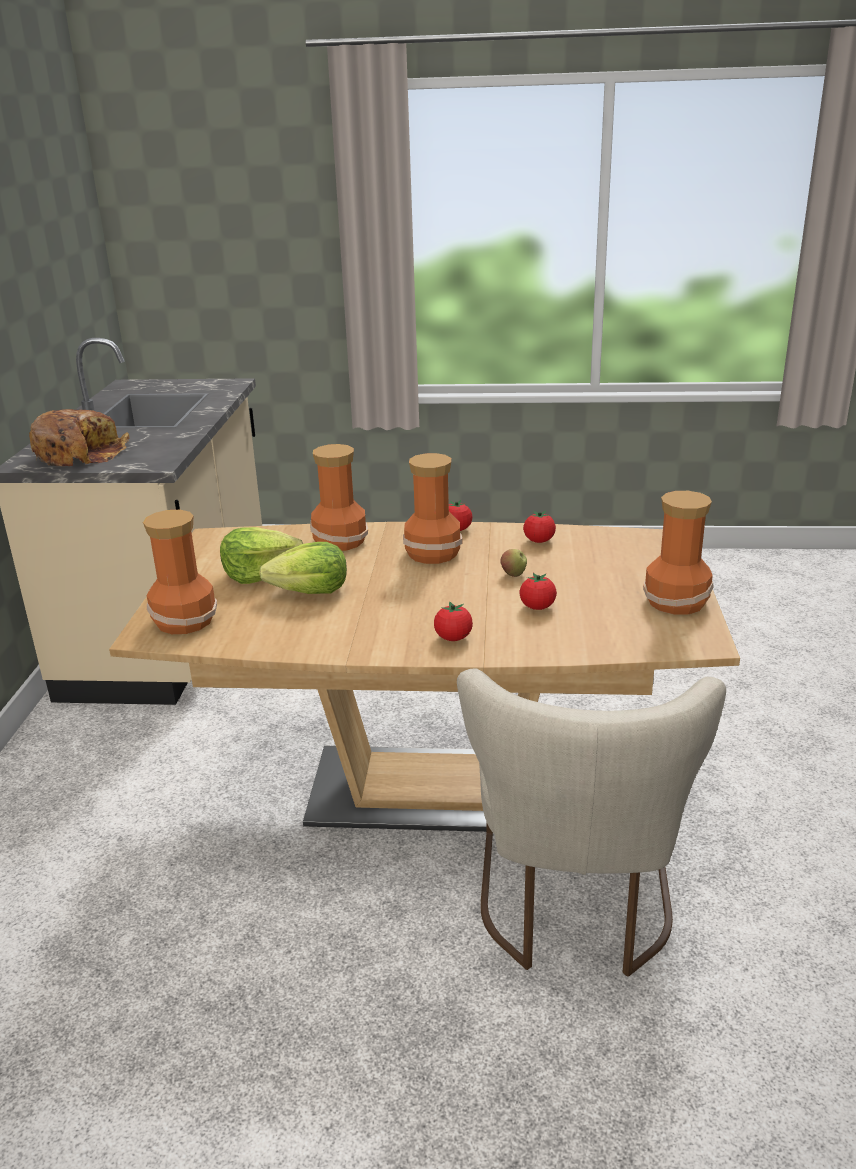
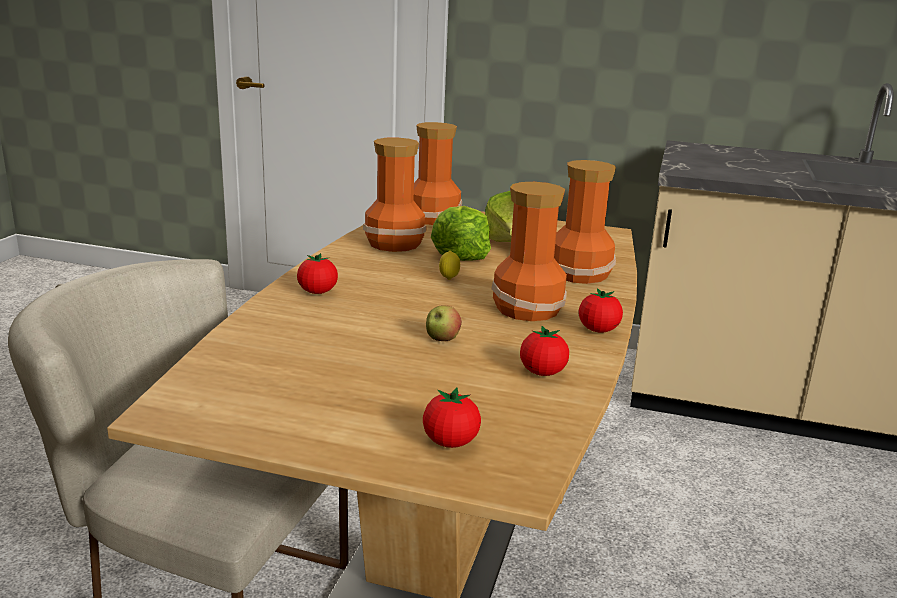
camera: 100 degrees right, 5 degrees down
bread [29,409,130,466] -> none
tomato [519,573,557,610] -> tomato moved to [423,388,481,448]
vase [643,491,714,615] -> vase moved to [363,138,426,252]
none -> lemon [439,251,460,280]

